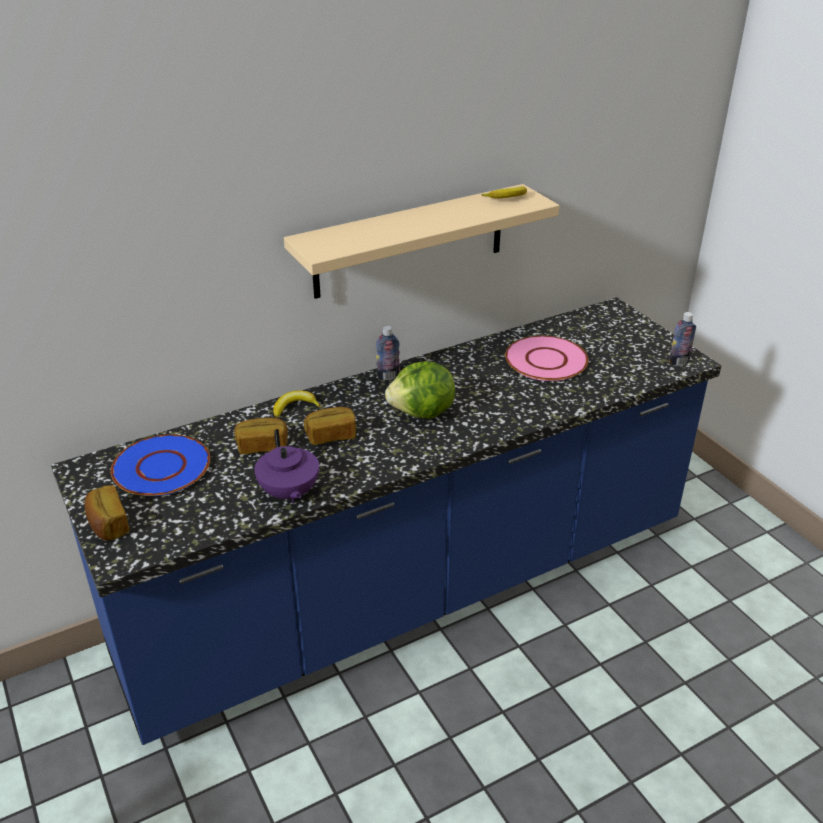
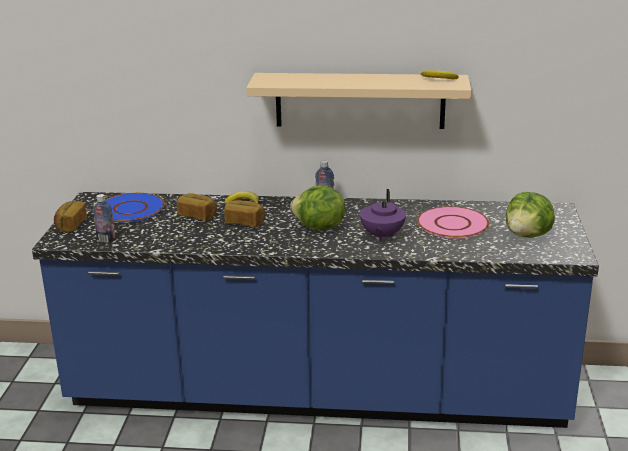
camera: 35 degrees right, 10 degrees down
purple teapot [254,429,319,503] -> purple teapot moved to [360,189,406,241]
bottle [669,312,696,366] -> bottle moved to [93,194,116,243]
none -> lettuce [506,192,555,238]

